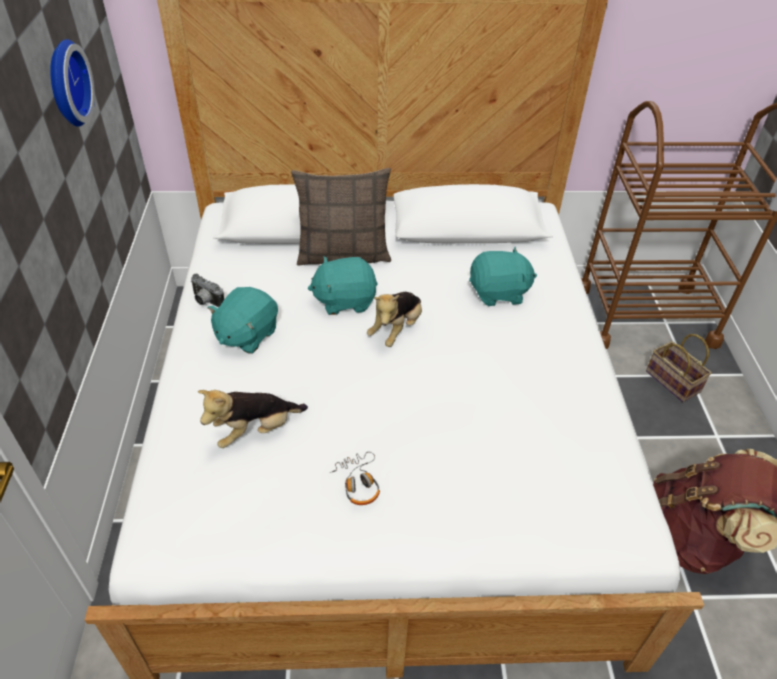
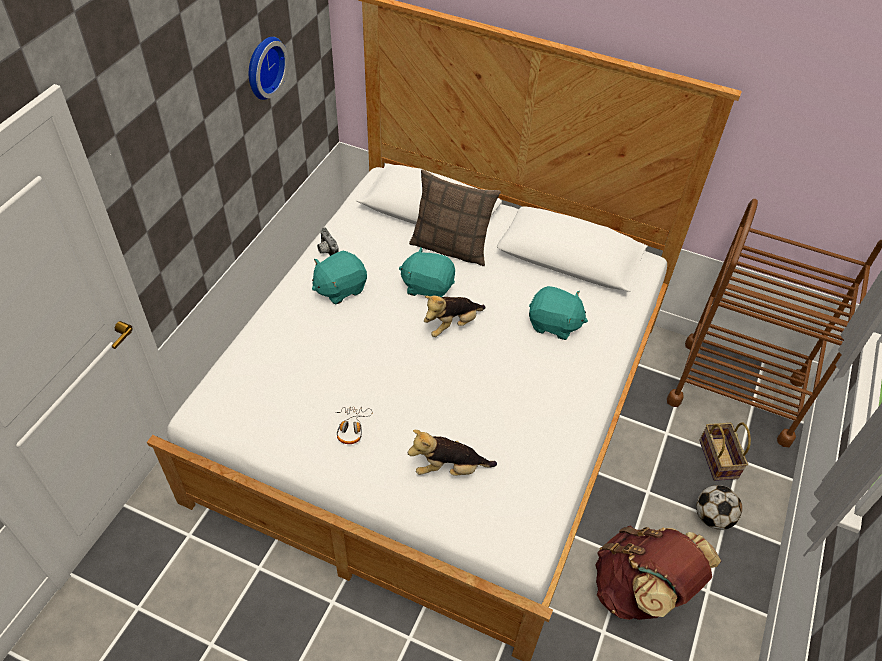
camera: 25 degrees right, 5 degrees up
plush toy [198,390,308,448] -> plush toy moved to [408,430,497,476]
none -> football [696,485,742,530]

